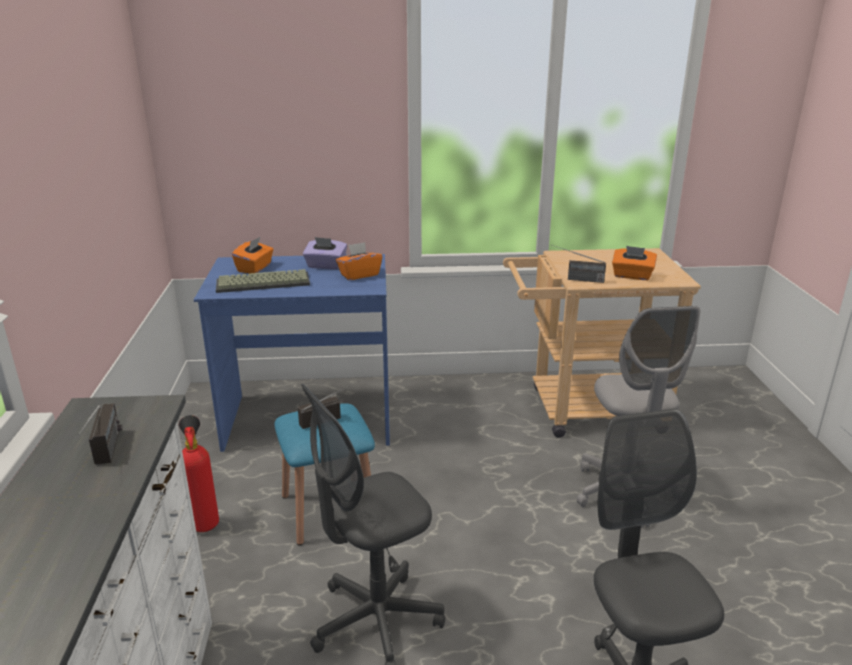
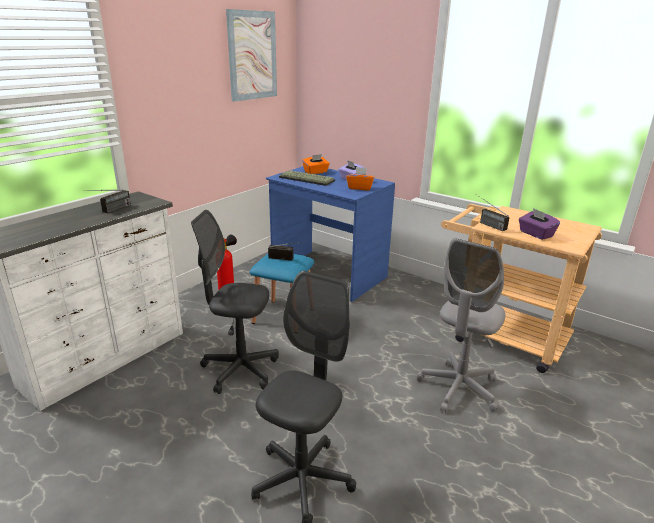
camera: 40 degrees right, 0 degrees up
orange tissue box [612,246,657,280] -> purple tissue box [519,208,560,240]
none -> picture [226,9,277,102]

